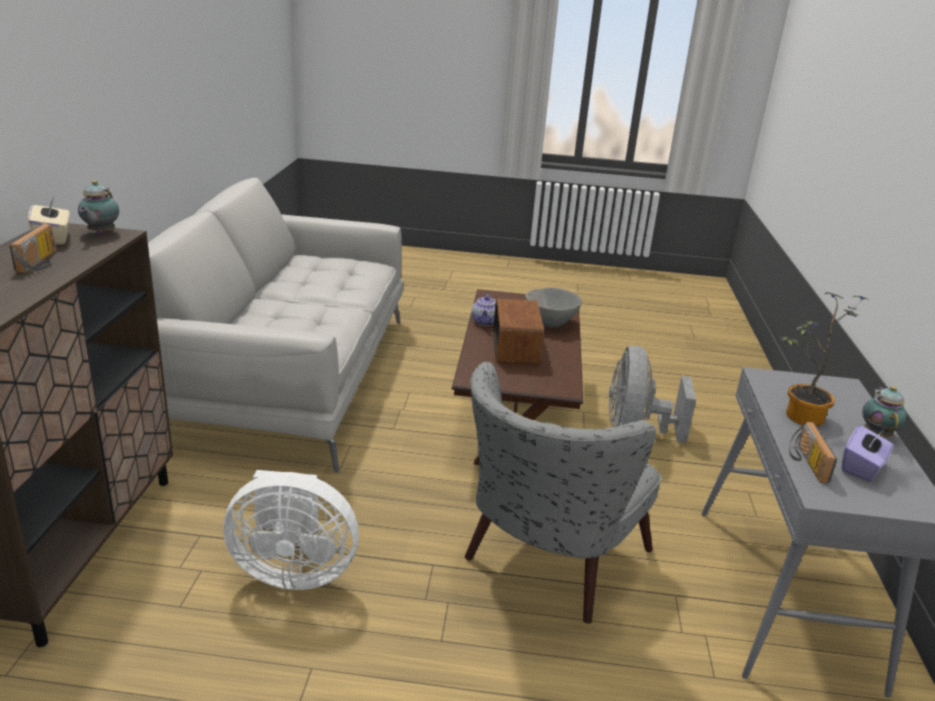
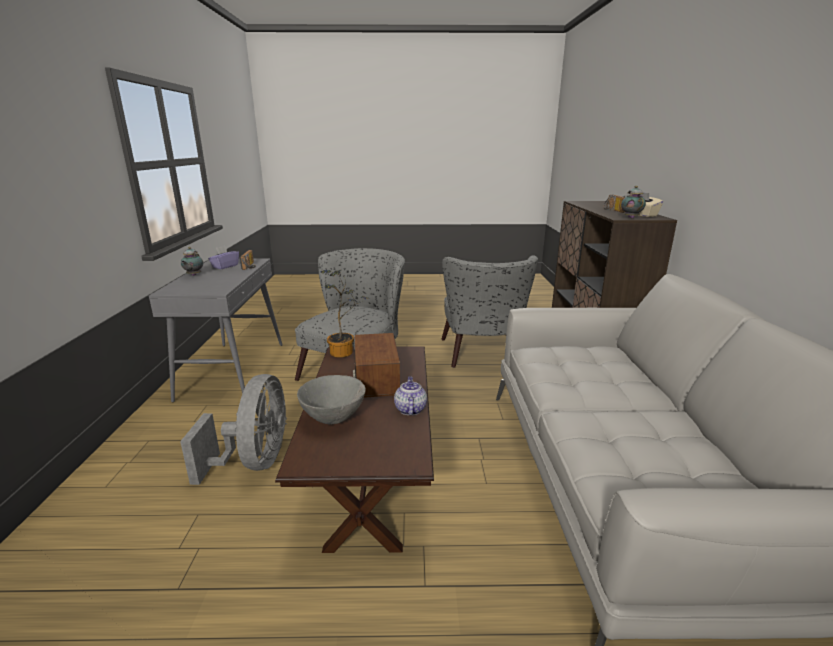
camera: 175 degrees right, 5 degrees down
white fan [223,470,359,590] -> grey armchair [442,255,538,368]
potted plant [780,292,870,426] -> potted plant moved to [321,270,369,358]

